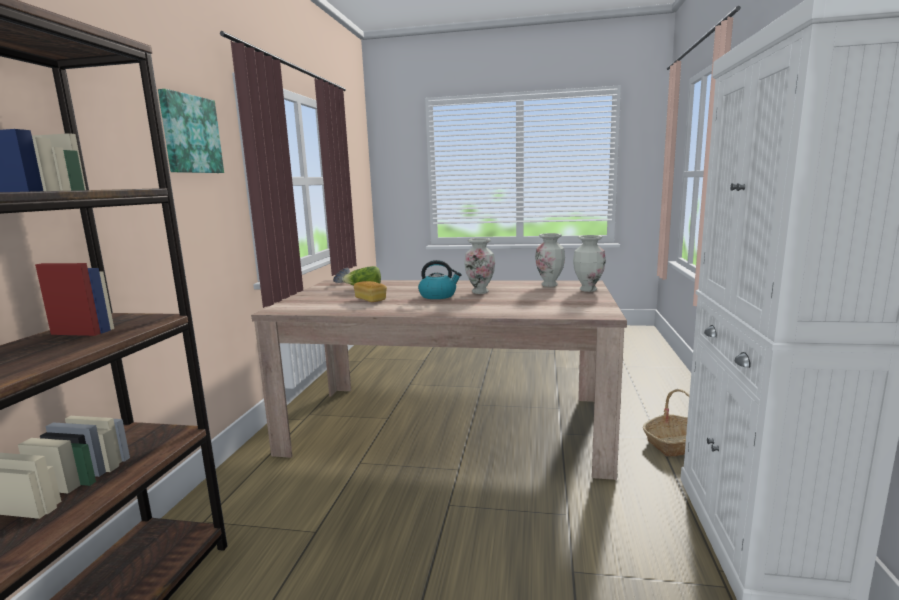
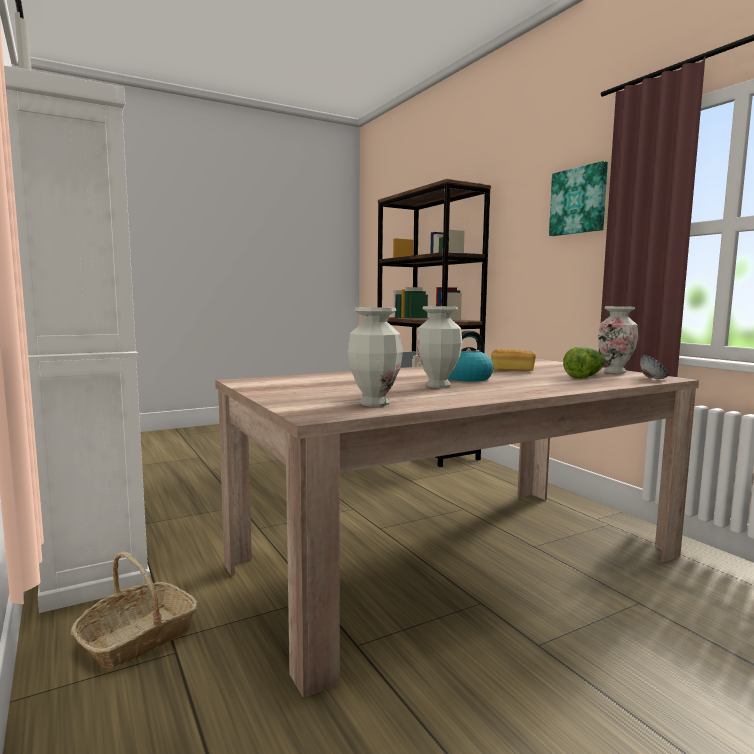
camera: 140 degrees right, 5 degrees down
vase [573,235,606,292] -> vase moved to [598,306,638,373]

